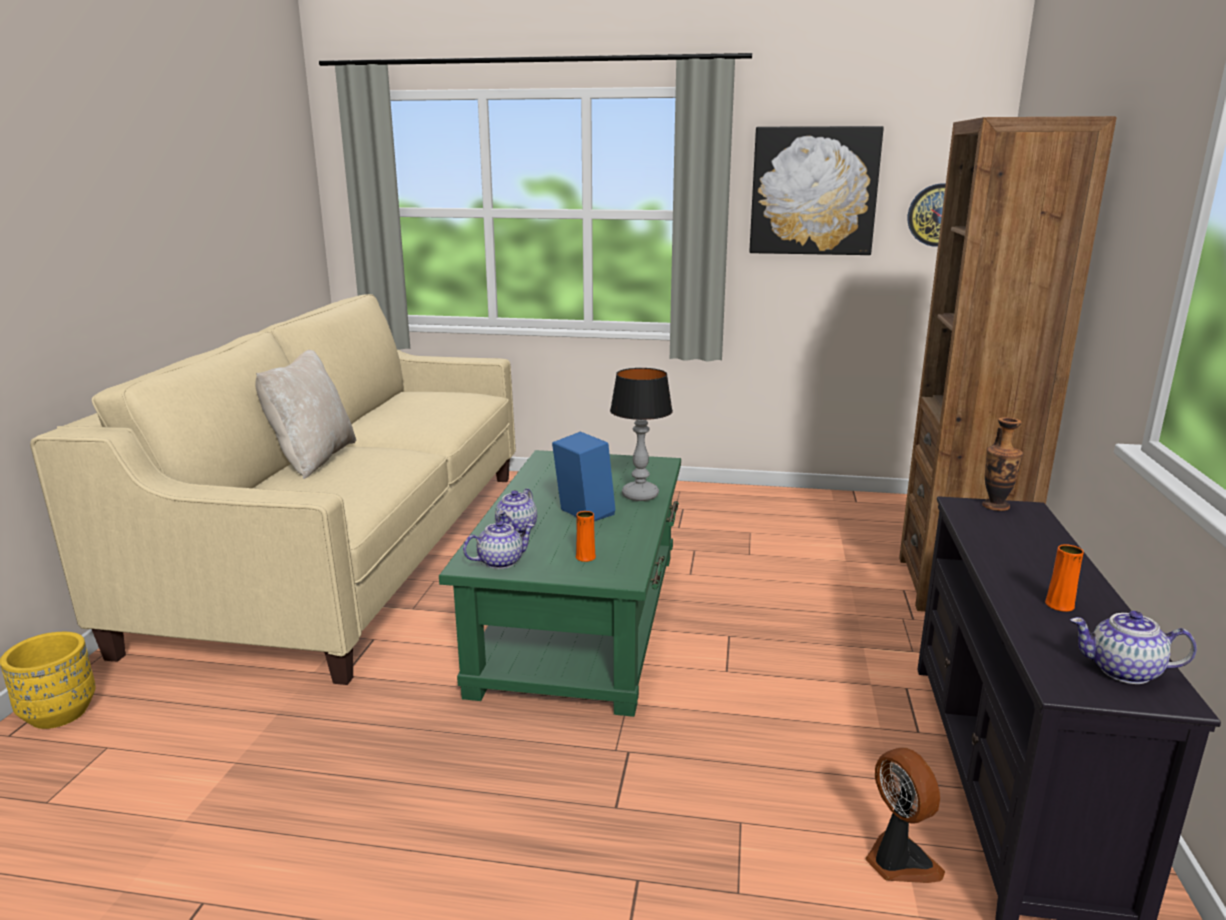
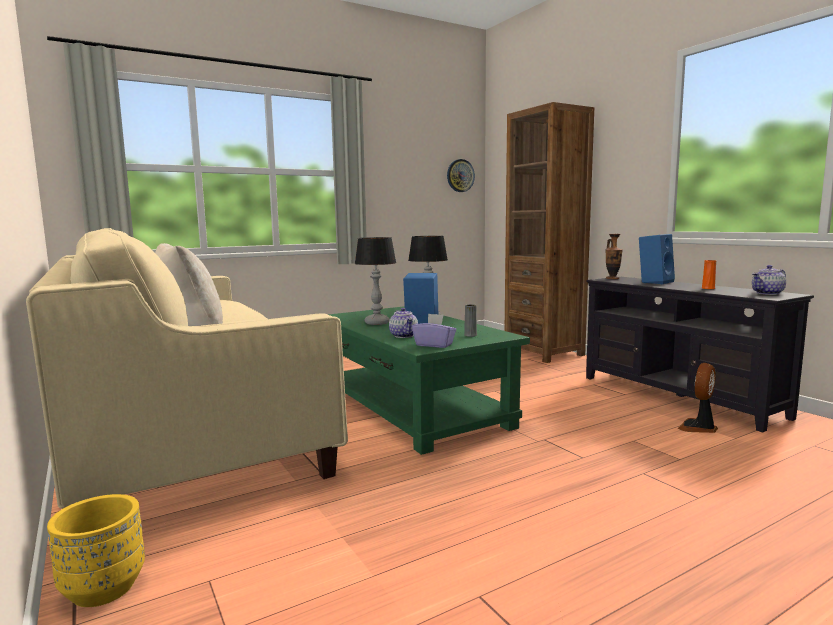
camera: 40 degrees left, 10 degrees down
teapot [463,521,535,569] -> purple tissue box [412,314,456,348]
orange vase [576,511,596,562] -> grey vase [464,304,477,337]
picture [749,126,884,255] -> none
fan [865,748,945,883] -> fan turned 75 degrees counterclockwise [678,363,718,433]
none -> table lamp [355,237,396,325]
none -> blue speaker [639,234,675,284]

